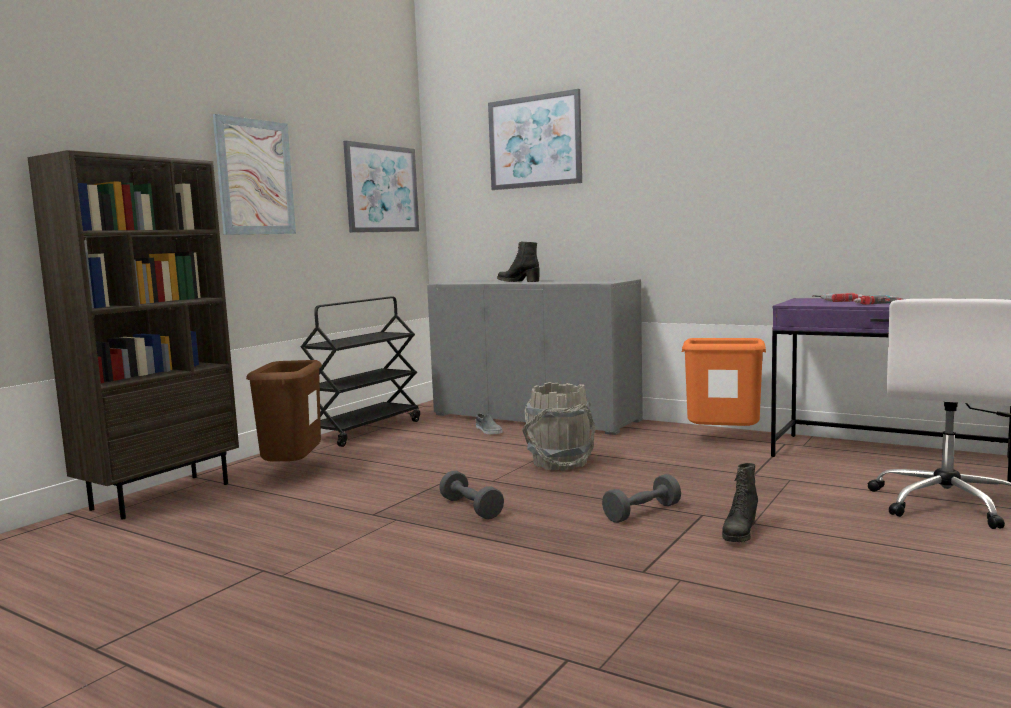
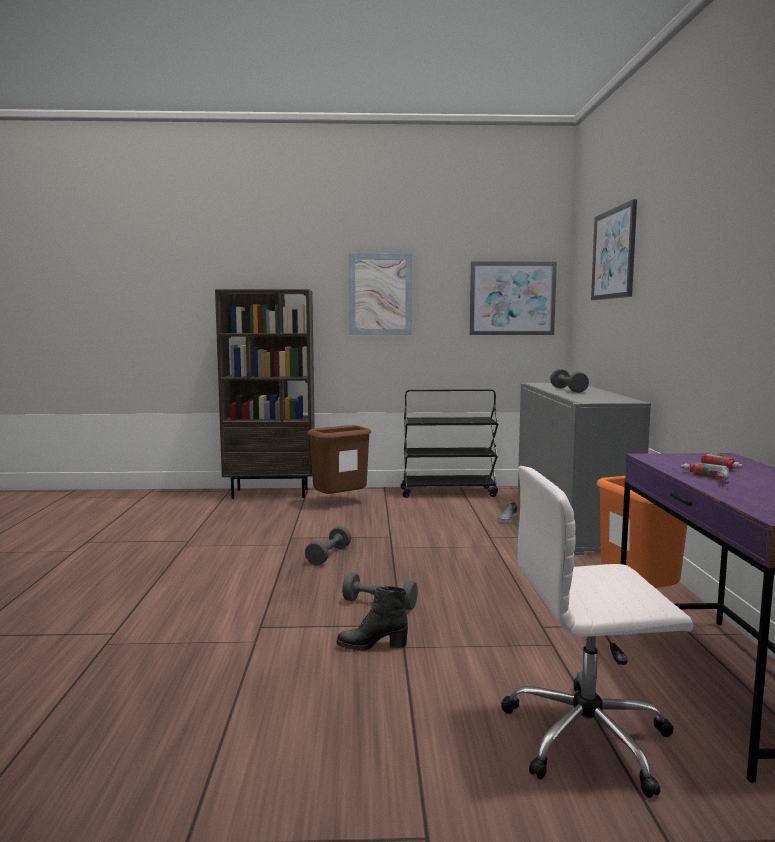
camera: 55 degrees right, 0 degrees up
black boot [497,241,540,282] -> grey dumbbell [550,369,589,393]
grey bucket [522,382,595,471] -> none

